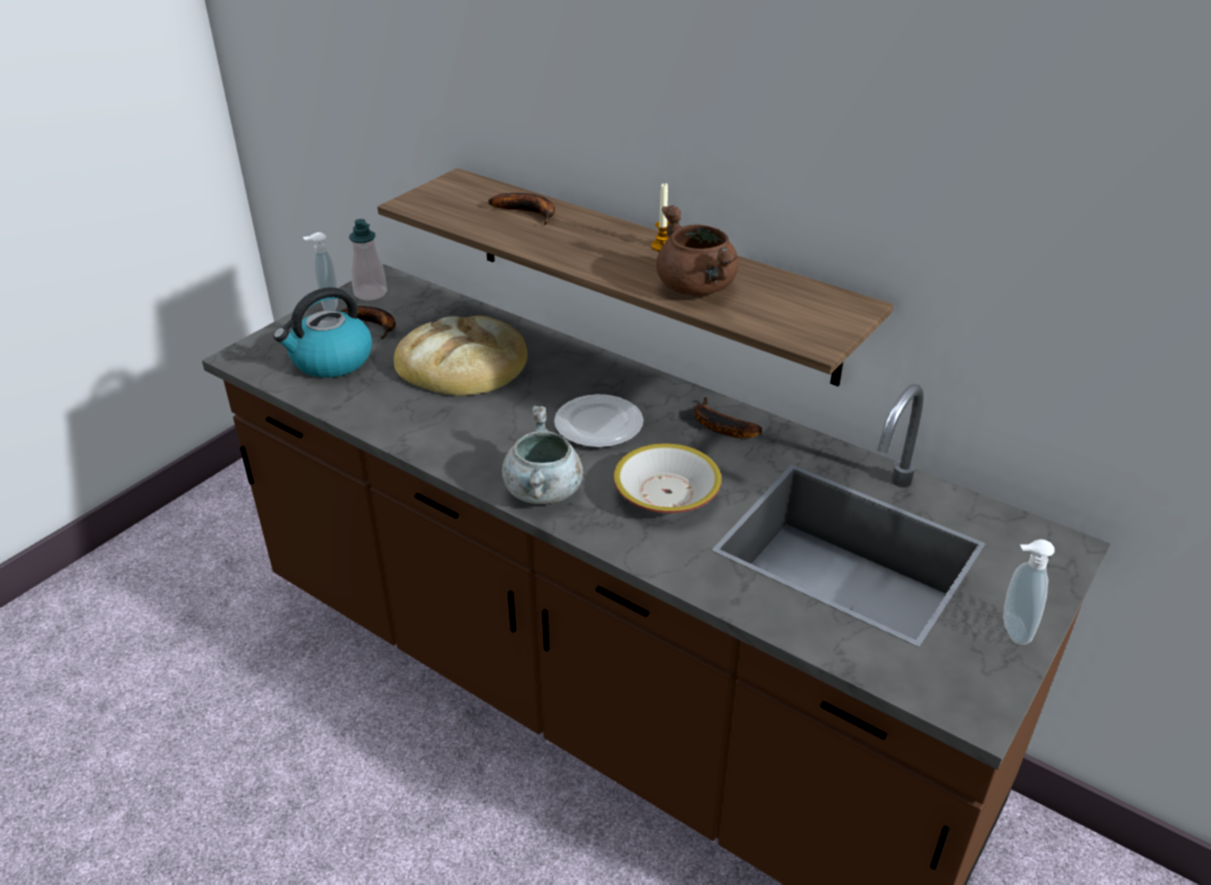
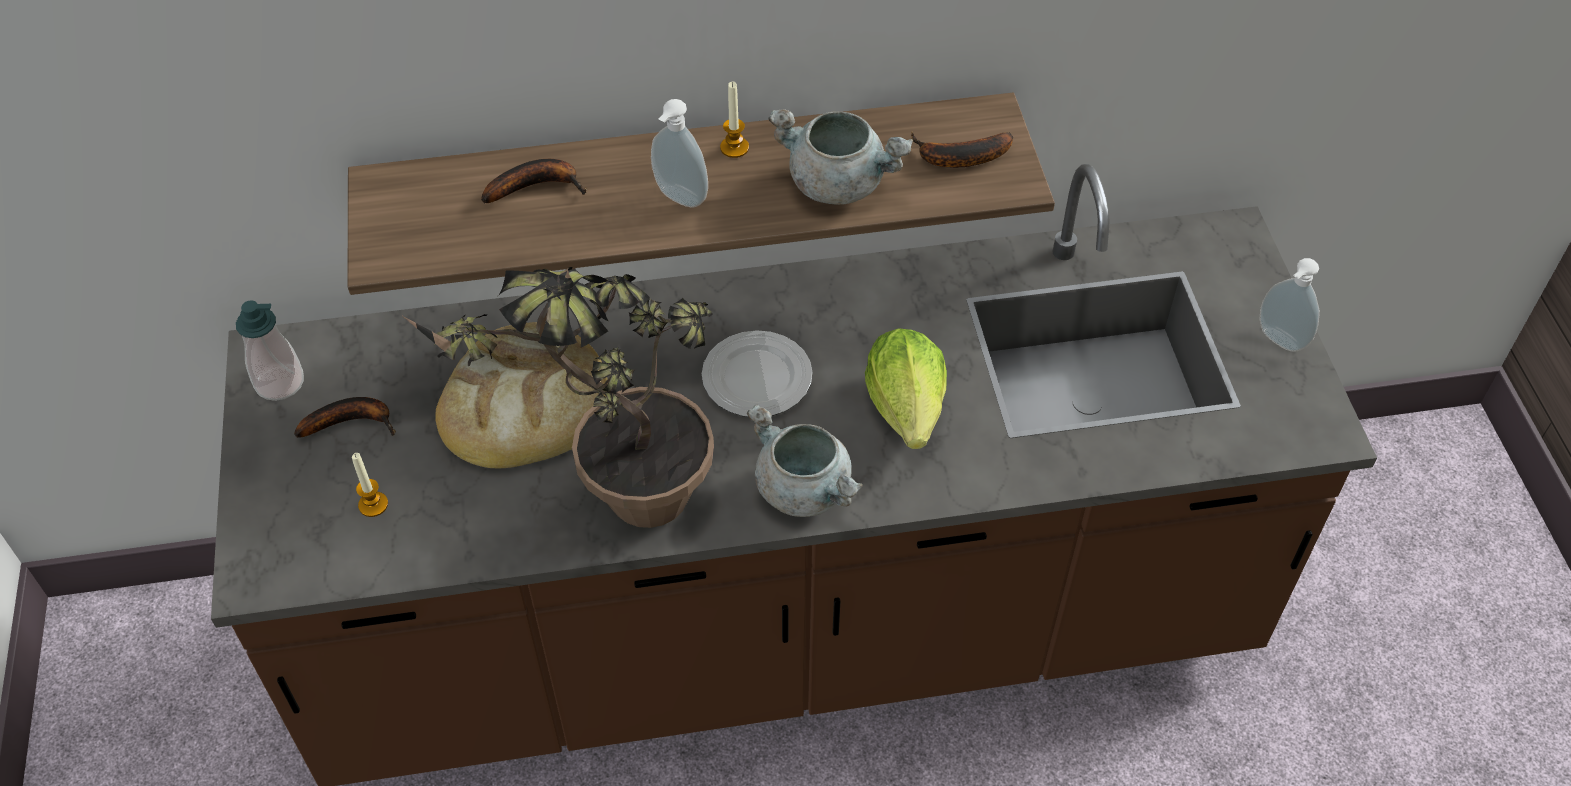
camera: 45 degrees left, 15 degrees up
kettle [273,287,372,378] -> candle [352,453,388,517]
soap dispenser [303,232,338,311] -> soap dispenser moved to [651,99,708,207]
bowl [613,443,722,513] -> lettuce [865,328,947,449]
brown cooking pot [656,205,738,295] -> grey cooking pot [769,109,913,205]
banana [694,397,762,438] -> banana moved to [911,131,1013,168]
none -> potted plant [401,267,714,528]

